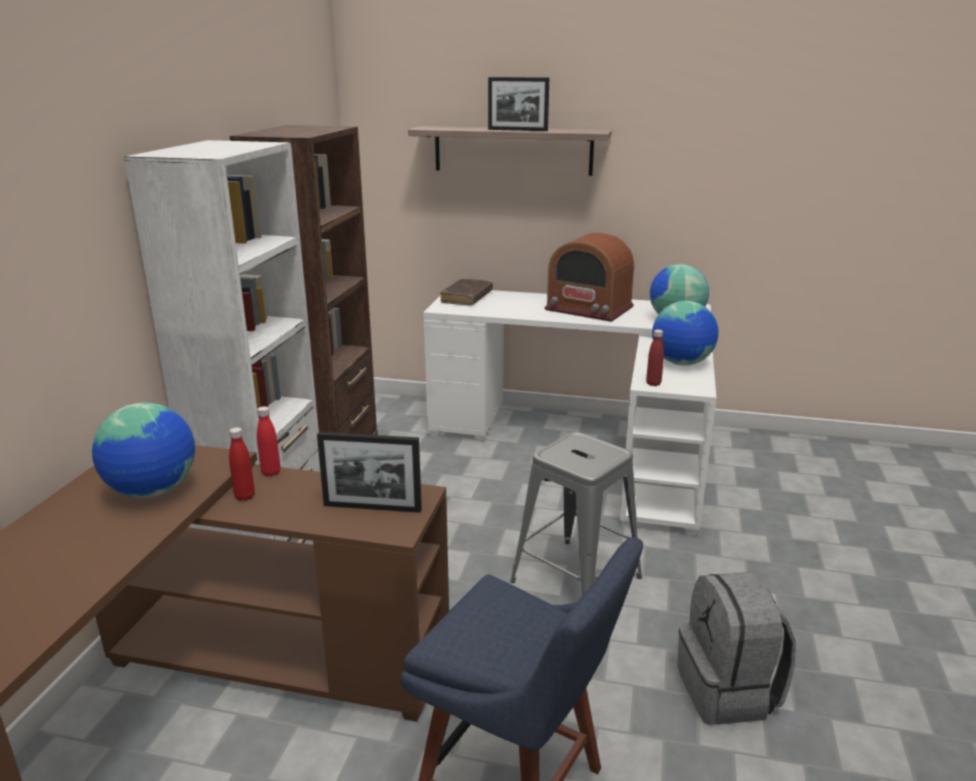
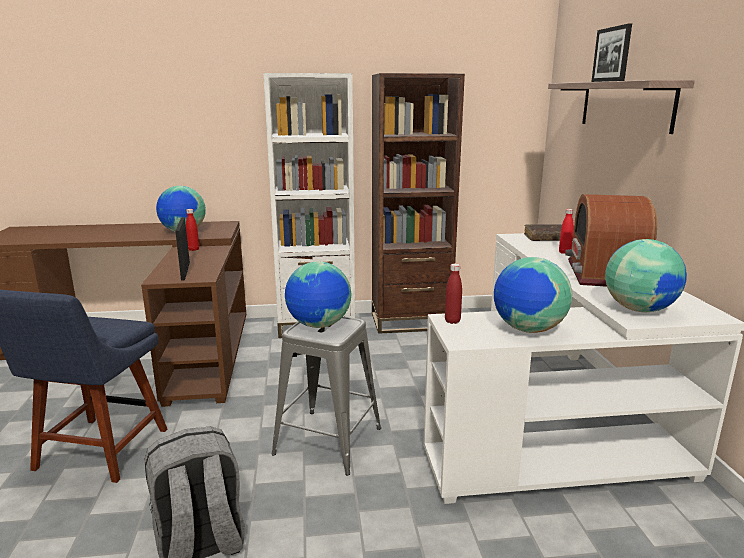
camera: 70 degrees right, 5 degrees down
red bottle [257,406,280,476] -> red bottle moved to [559,209,574,254]
none -> globe [285,262,351,328]

